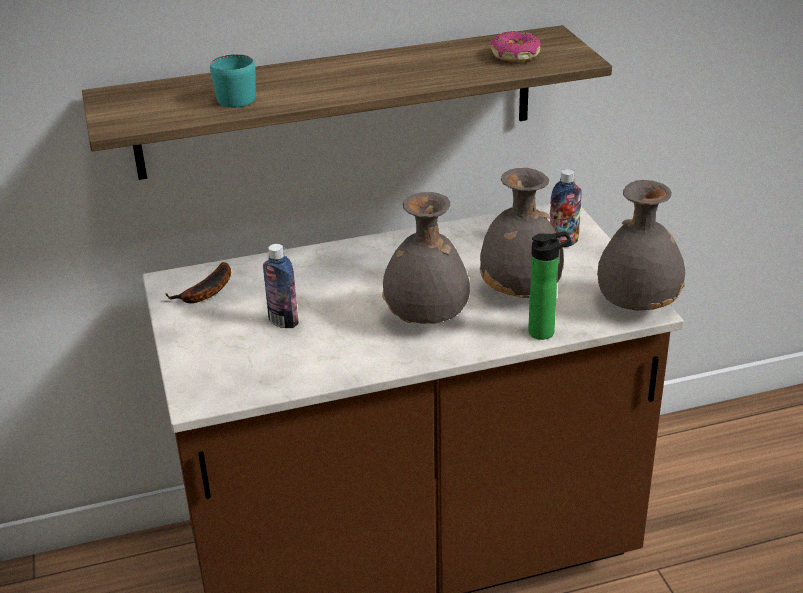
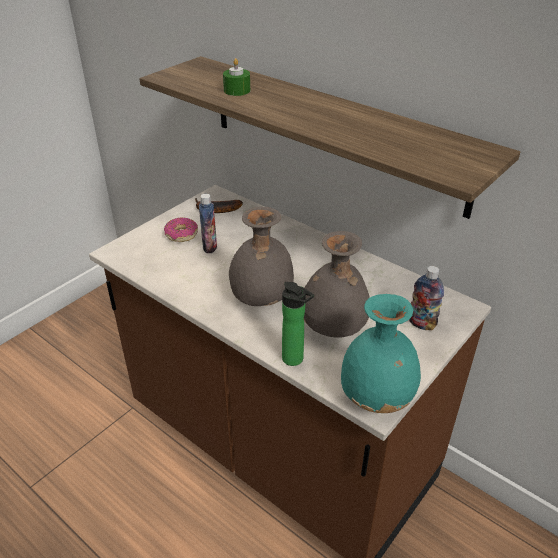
camera: 55 degrees right, 5 degrees up
turquoise mug [210,54,255,108] -> green candle [223,58,250,96]
donut [490,31,541,62] -> donut moved to [164,217,198,242]
grey vase [597,180,685,311] -> turquoise vase [341,294,421,413]

